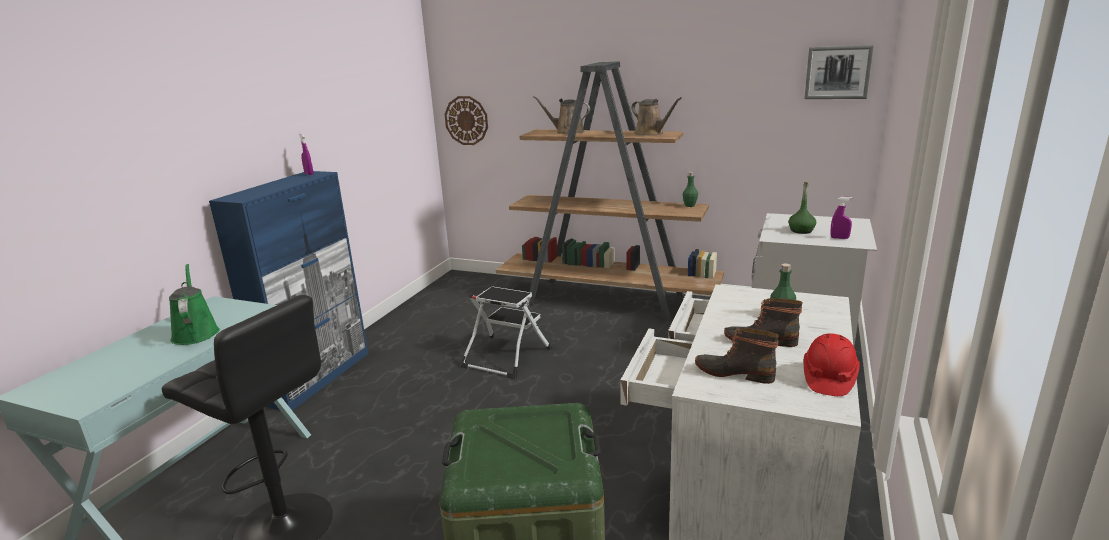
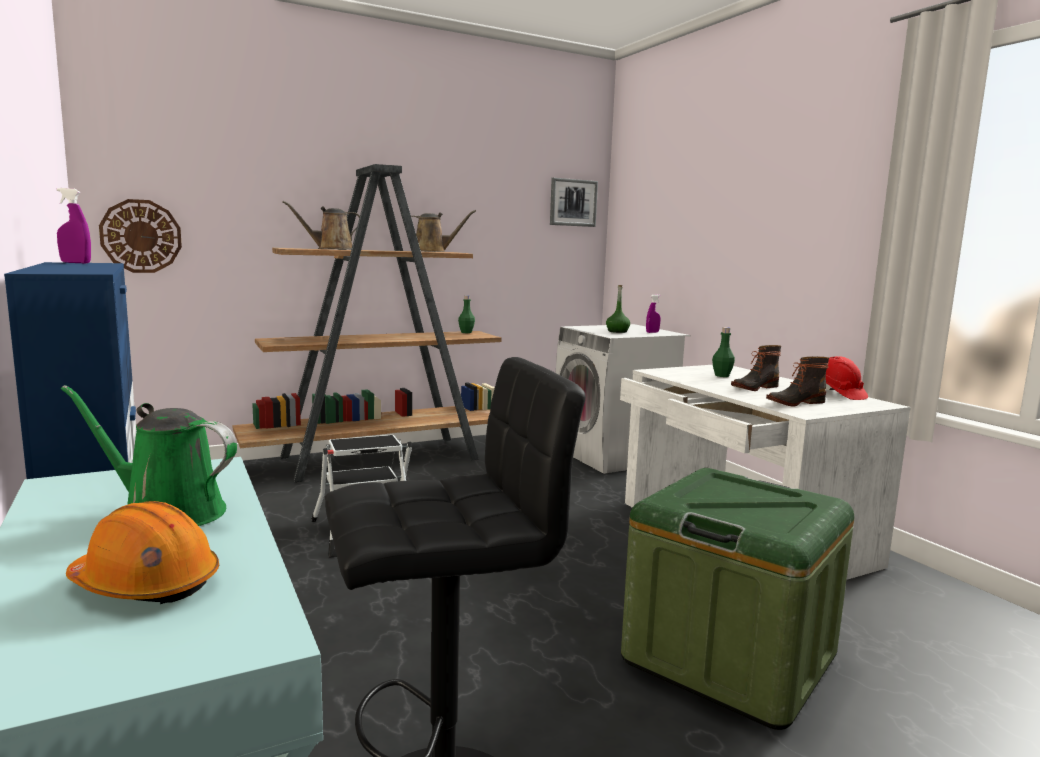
camera: 50 degrees left, 10 degrees down
none -> orange hard hat [66,501,219,604]

